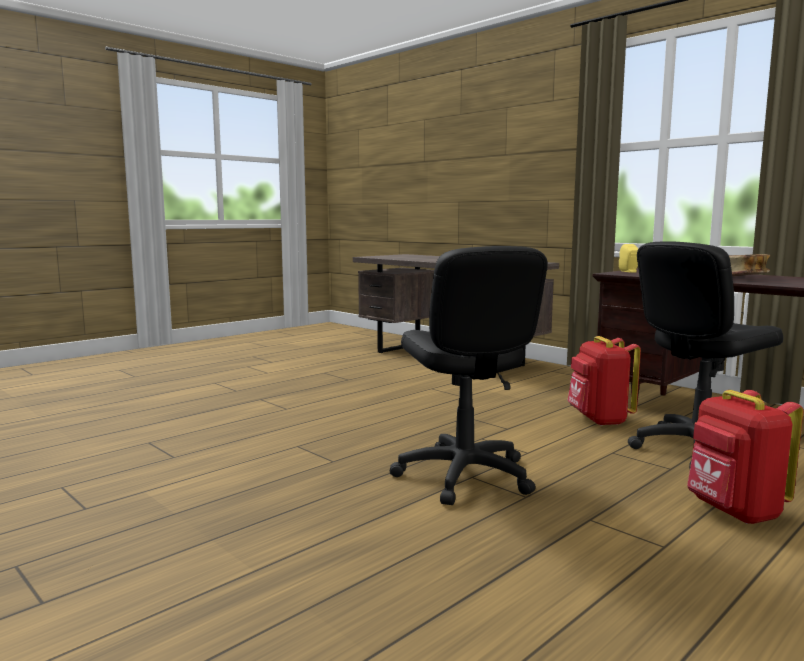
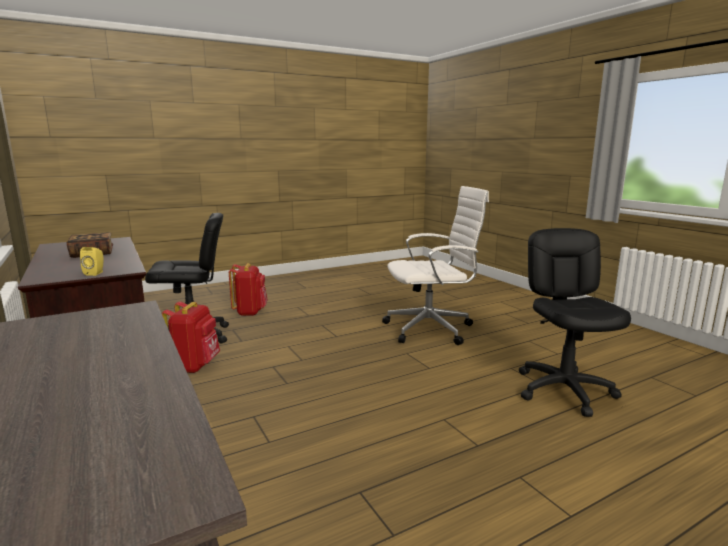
camera: 165 degrees left, 5 degrees up
black office chair [390,246,548,505] -> black office chair moved to [519,228,631,417]
none -> white office chair [382,186,489,345]

